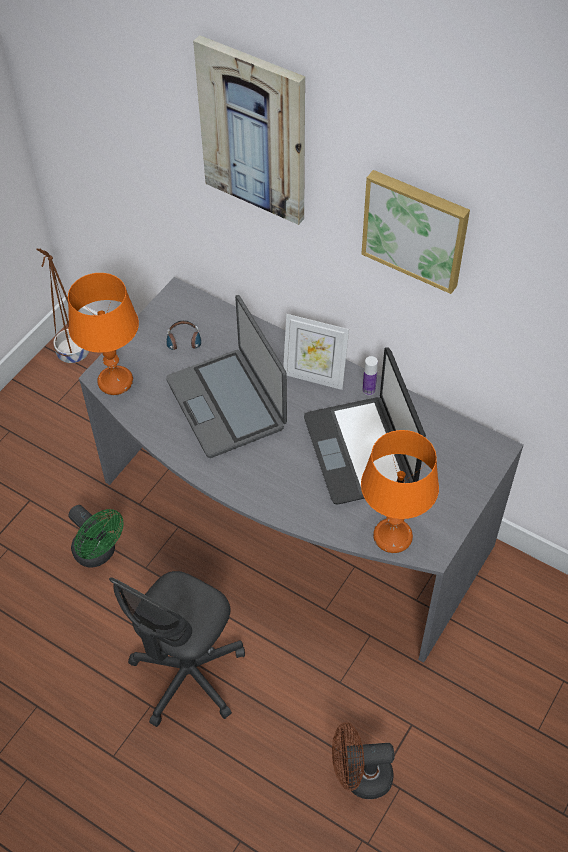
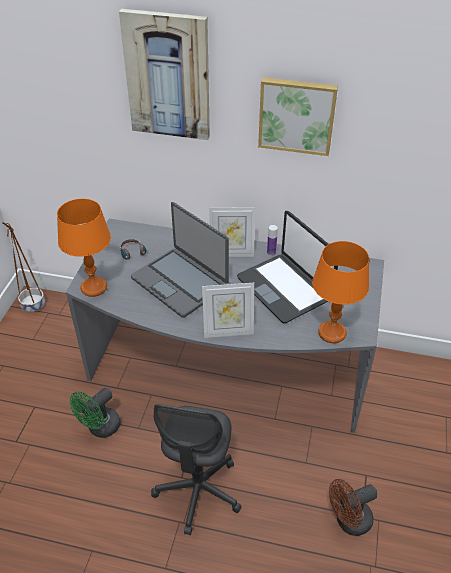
camera: 20 degrees left, 10 degrees down
green fan [68,505,124,568] -> green fan turned 105 degrees clockwise [70,388,121,438]
none -> picture frame [202,283,254,338]

